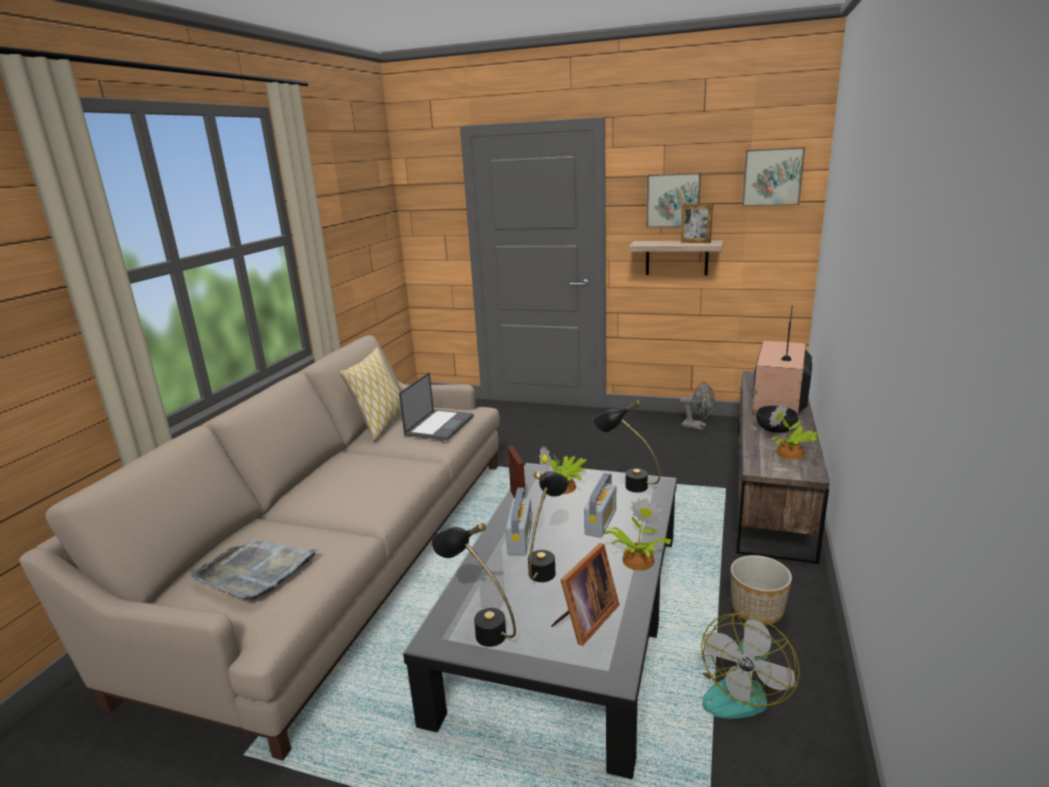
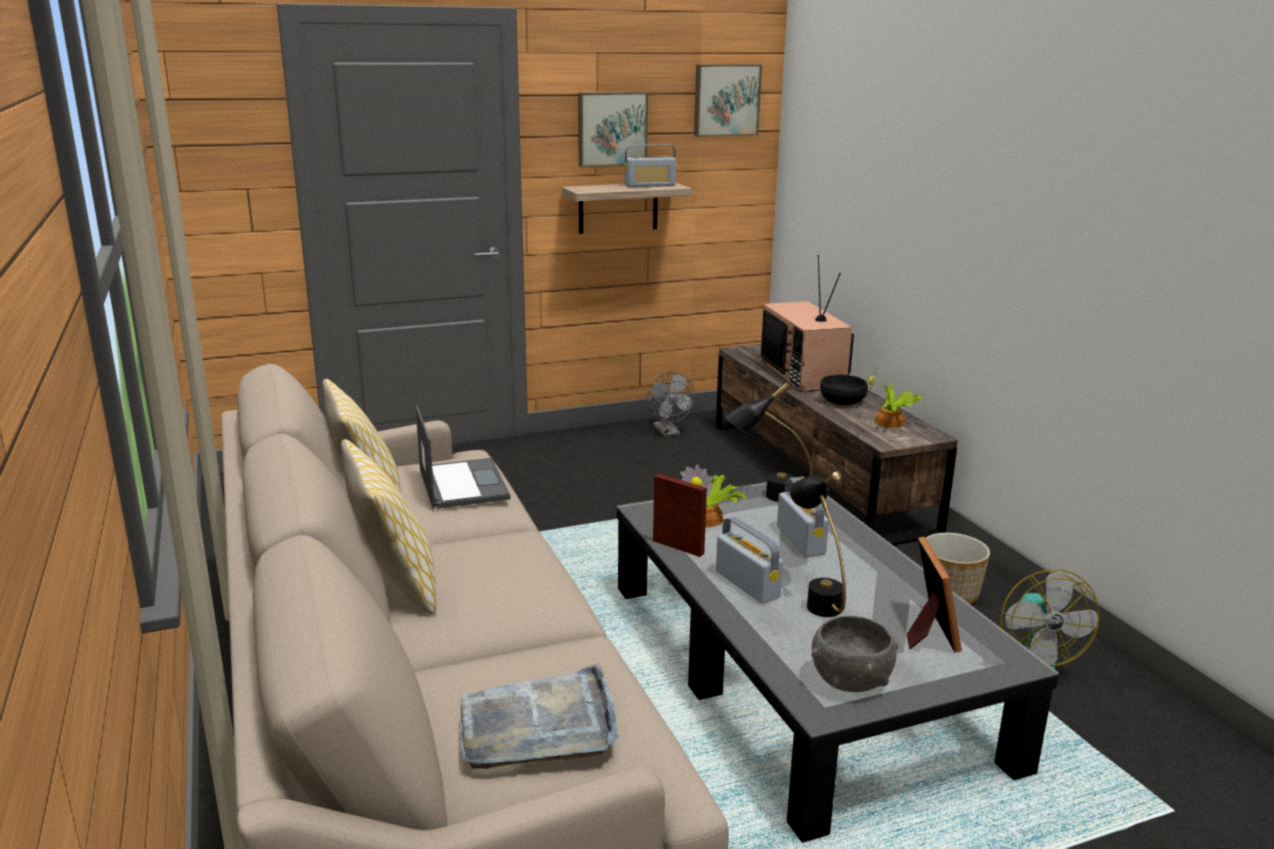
camera: 40 degrees left, 0 degrees up
black table lamp [432,522,516,647] -> grey bowl [811,616,898,692]
potted plant [603,498,671,570] -> none
grey fan [679,381,715,430] -> grey fan turned 75 degrees clockwise [648,372,695,436]
picture frame [681,204,713,243] -> radio [624,144,677,187]
none -> pillow [341,439,436,615]

